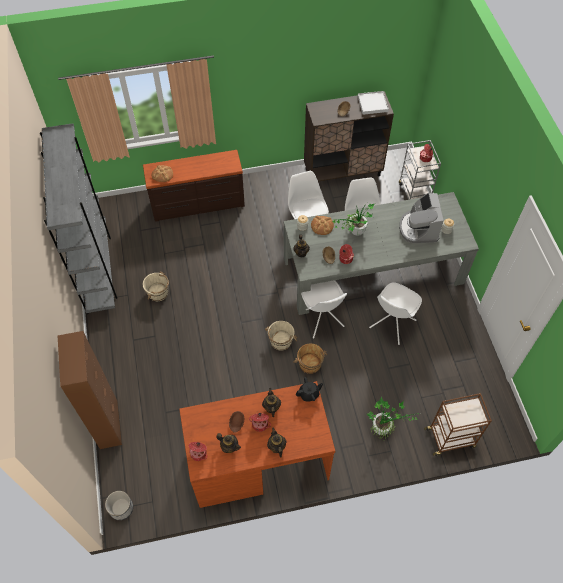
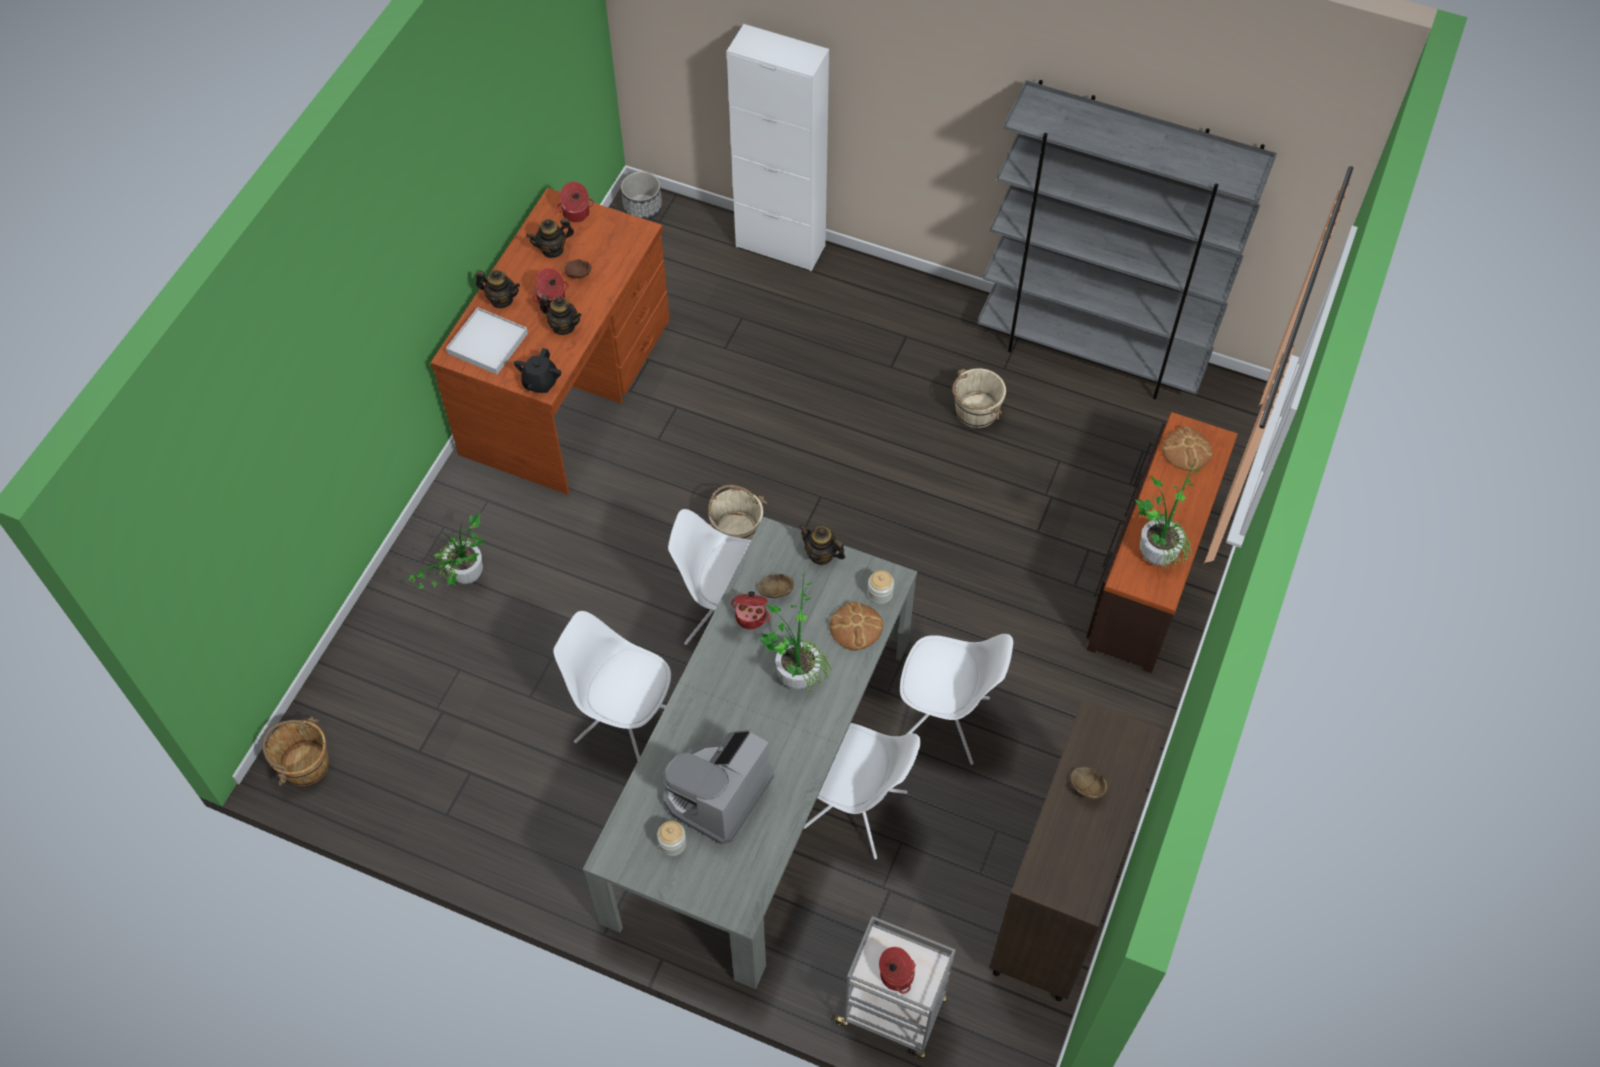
camera: 125 degrees right, 0 degrees up
brown cabinet [58,331,122,449] -> white cabinet [727,24,829,271]
brown bucket [293,343,328,374] -> brown bucket moved to [262,717,329,786]
white tray [358,91,389,115] -> white tray moved to [446,307,528,375]
white chair [369,282,422,345] -> white chair turned 45 degrees counterclockwise [553,611,671,761]
coffee machine [399,193,444,243] -> coffee machine turned 90 degrees counterclockwise [662,730,774,844]
brown cart [424,393,492,456] -> none
none -> potted plant [1135,455,1201,570]

